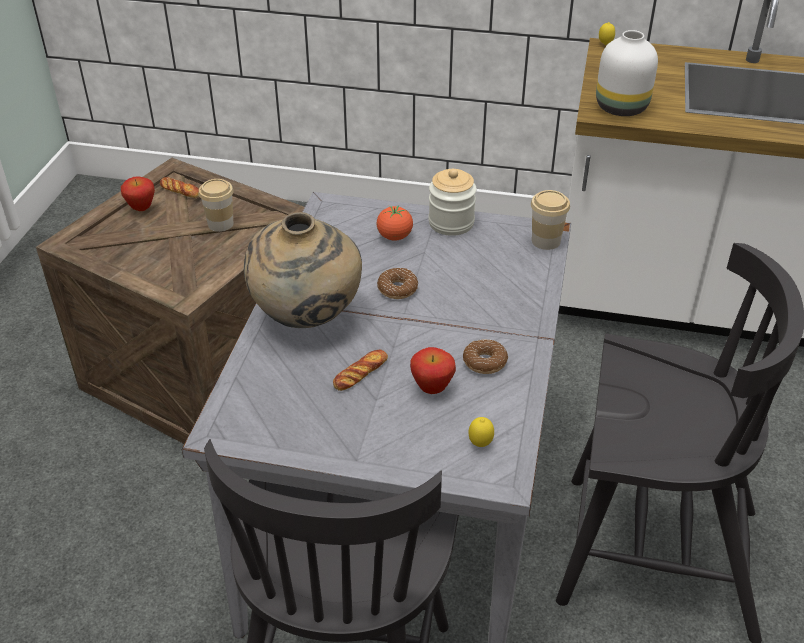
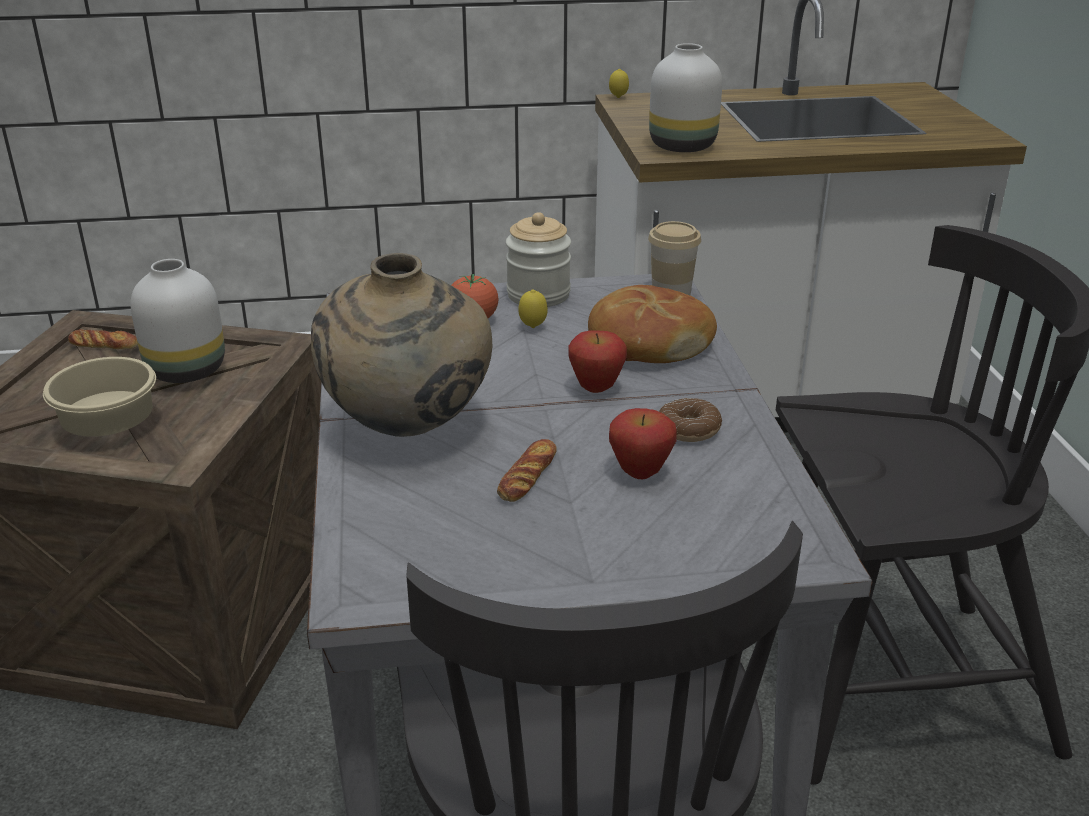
camera: 20 degrees left, 10 degrees down
apple [121,177,155,211] -> apple moved to [568,331,627,393]
cup [199,179,234,232] -> white vase [130,259,225,383]
donut [377,268,418,299] -> none
lemon [468,417,494,447] -> lemon moved to [518,290,548,328]
none -> beige bowl [43,357,156,437]
none -> bread [588,285,717,363]

